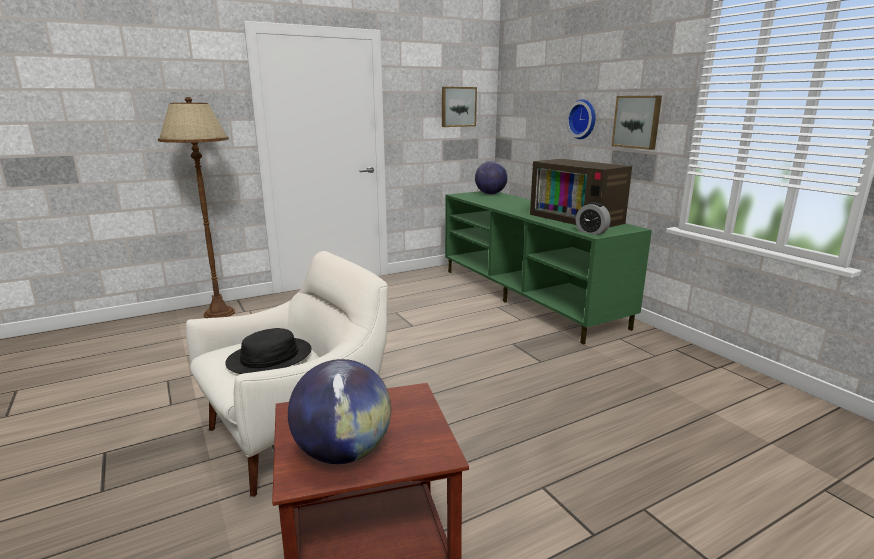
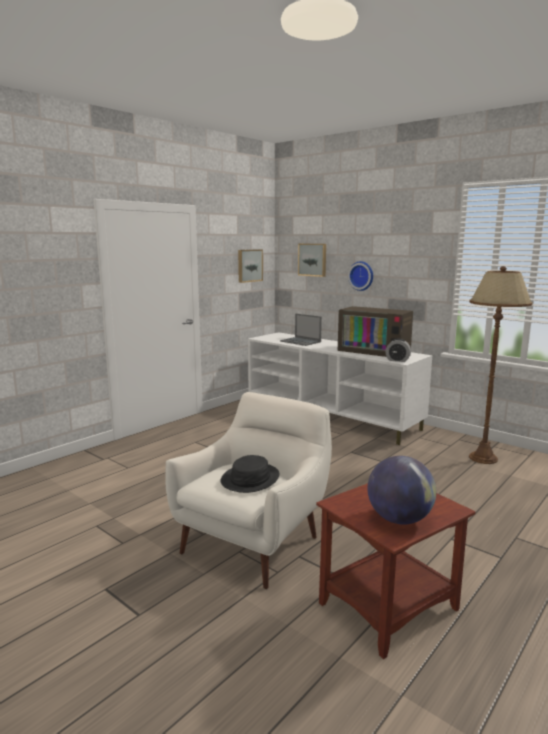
camera: 20 degrees left, 5 degrees down
brown floor lamp [158,97,235,318] -> brown floor lamp moved to [469,266,533,464]
green tv stand [445,191,652,345] -> white tv stand [248,332,432,445]
globe [475,161,508,194] -> none
picture [612,96,662,150] -> picture moved to [298,244,326,277]
none -> laptop [280,314,322,346]

